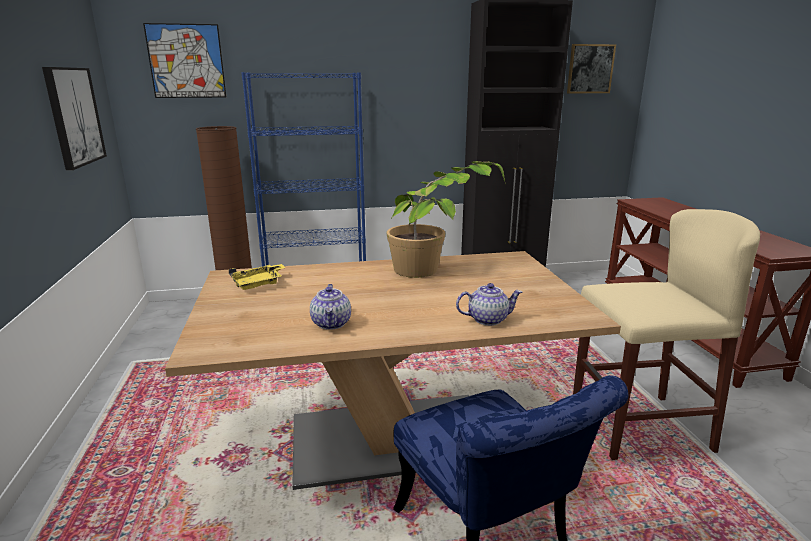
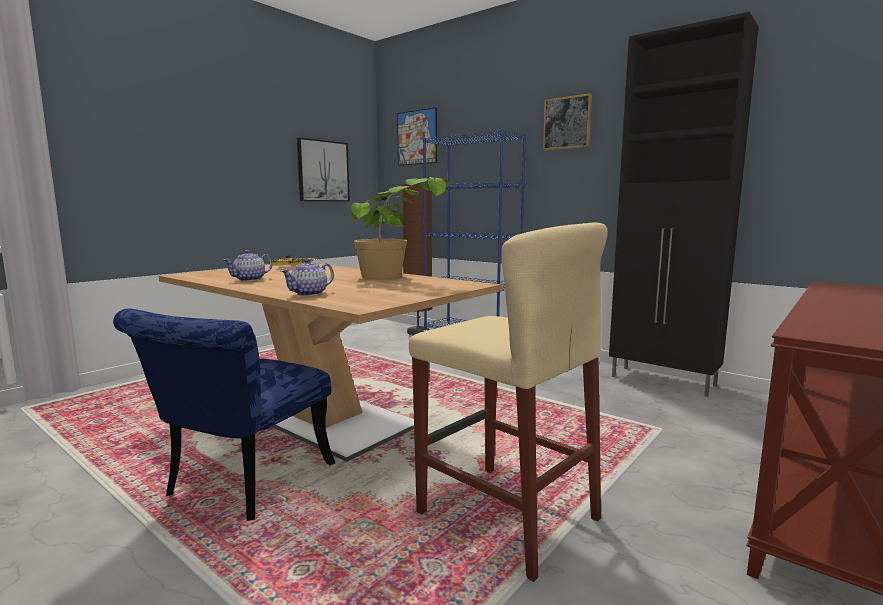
camera: 50 degrees right, 10 degrees down
teapot [456,283,522,326] -> teapot turned 90 degrees clockwise [281,259,334,296]
picture [567,44,616,93] -> picture moved to [543,93,592,150]

